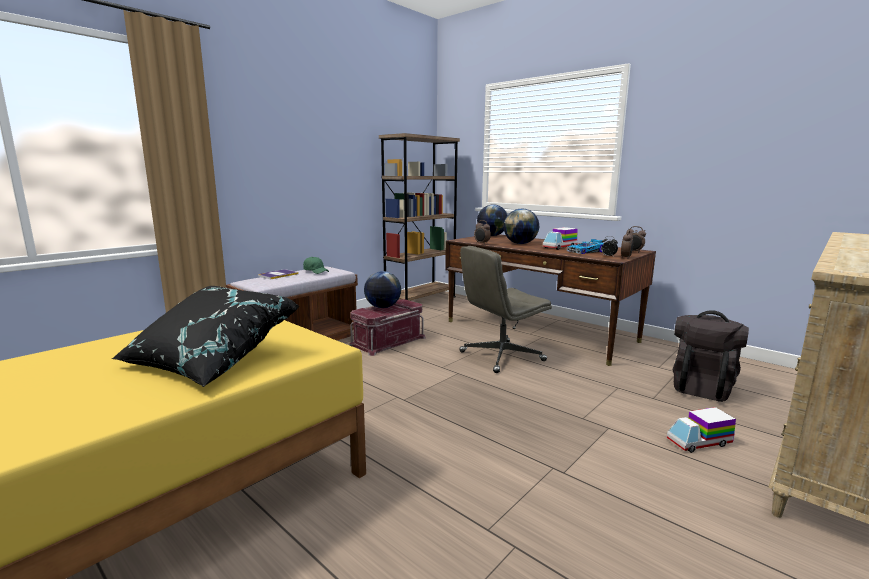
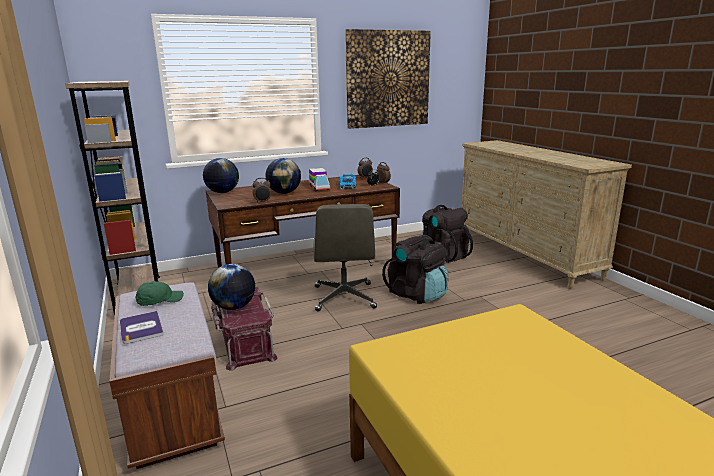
camera: 65 degrees left, 5 degrees up
black pillow [112,286,300,387] -> none
toy truck [667,407,736,453] -> none
none -> picture [345,29,431,129]
none -> black backpack [382,235,448,304]

